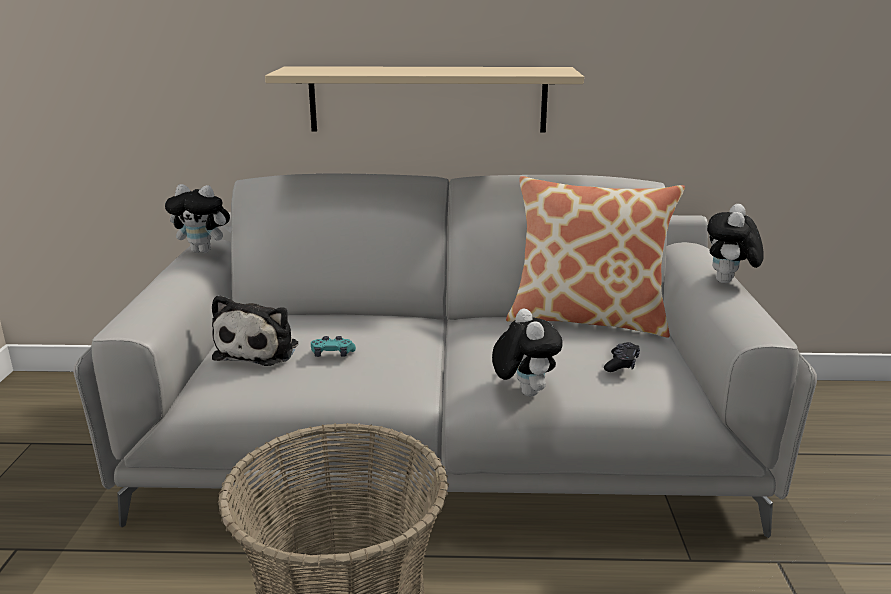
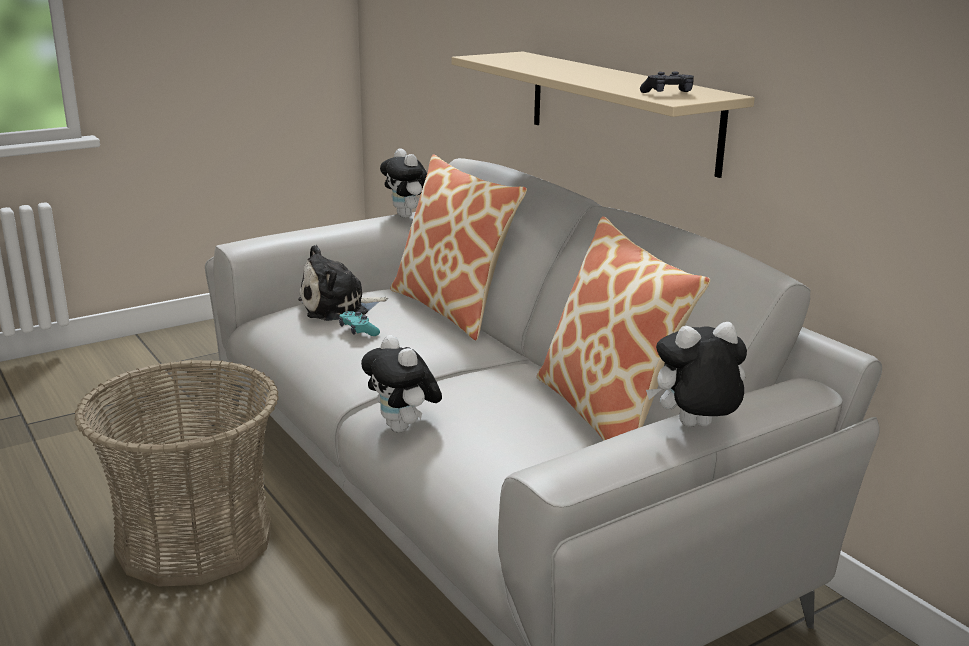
camera: 55 degrees right, 0 degrees up
plush toy [492,309,563,396] -> plush toy turned 105 degrees clockwise [361,335,442,433]
black game controller [604,342,640,372] -> black game controller moved to [640,71,694,93]
none -> pillow [390,154,527,341]

